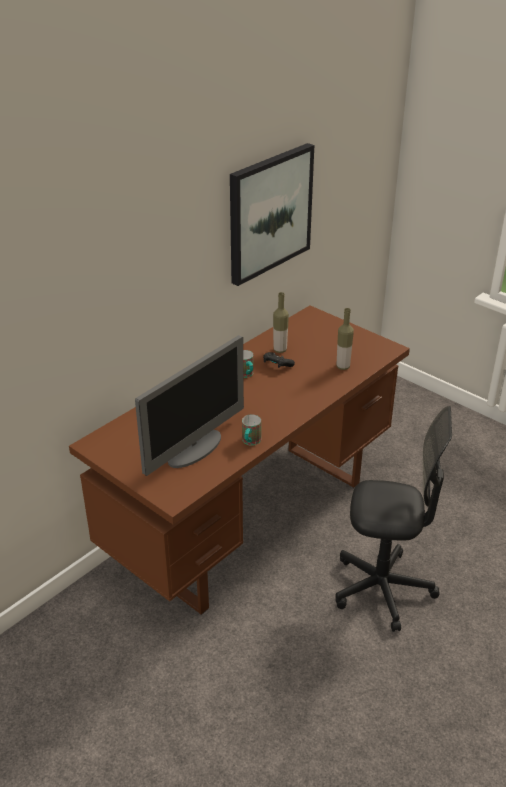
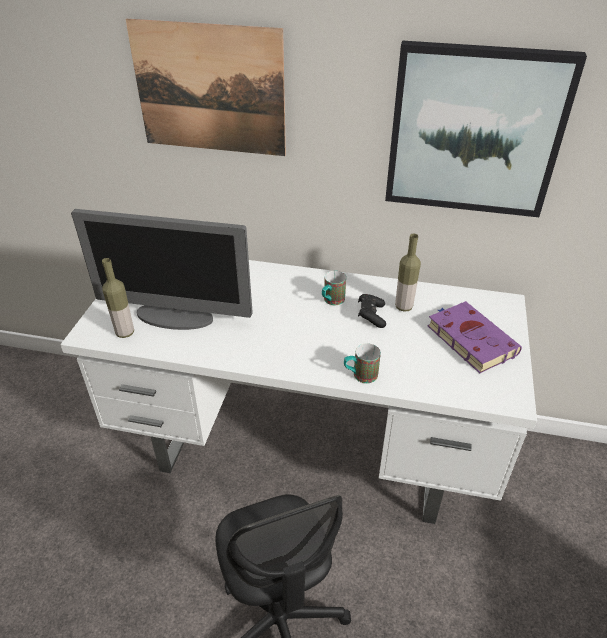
camera: 60 degrees right, 5 degrees up
brown desk [69,305,410,615] -> white desk [60,260,537,524]
mug [242,414,261,446] -> mug moved to [344,343,381,383]
bottle [336,308,354,370] -> bottle moved to [102,258,134,338]
none -> picture [125,19,286,156]
none -> purple book [427,301,522,373]

